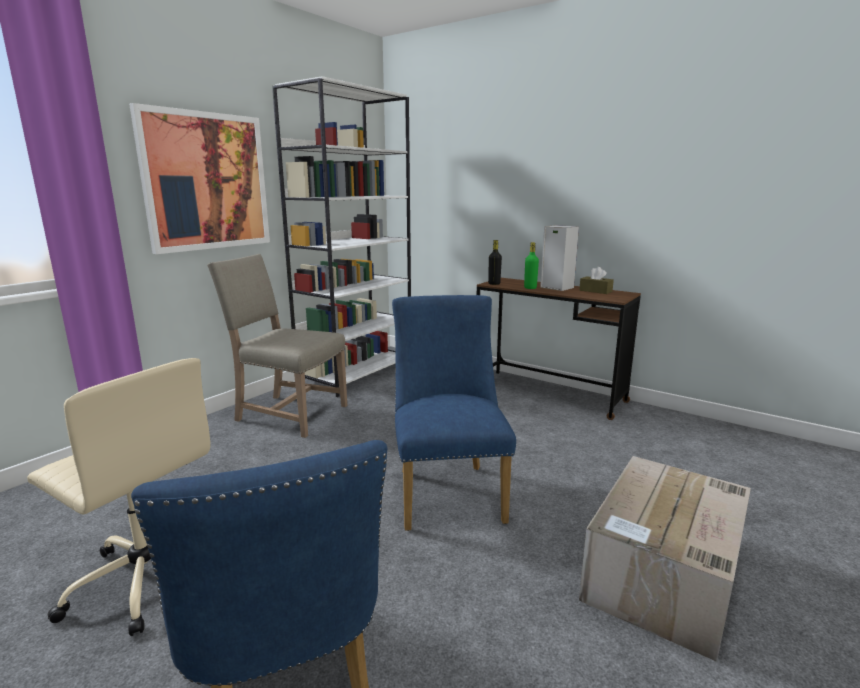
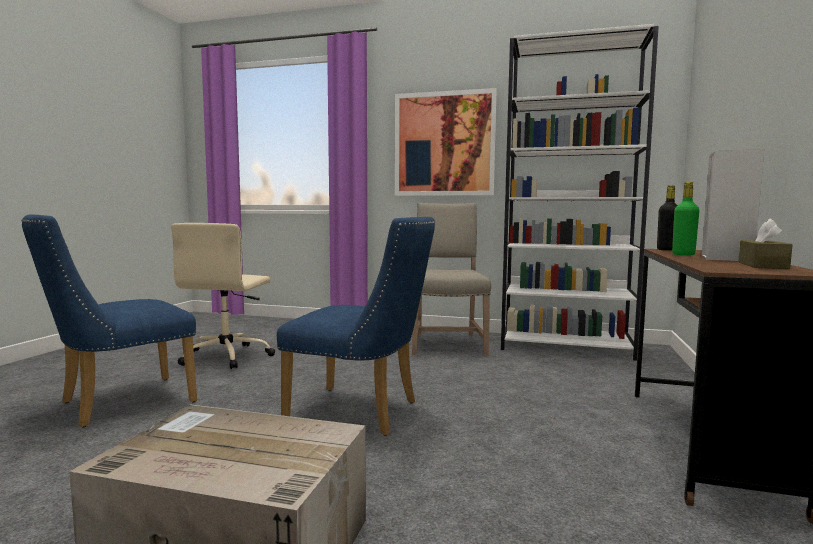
camera: 70 degrees right, 10 degrees down
blue chair [392,295,516,531] -> blue chair turned 45 degrees clockwise [277,217,435,436]

